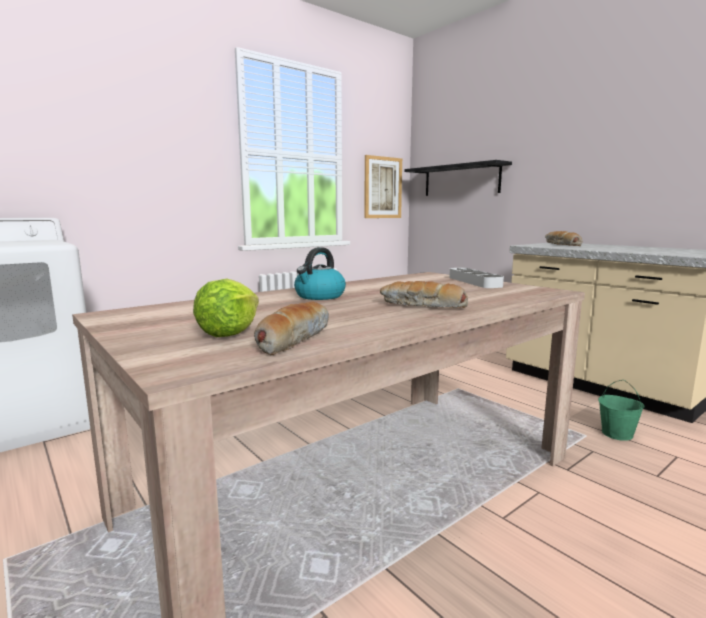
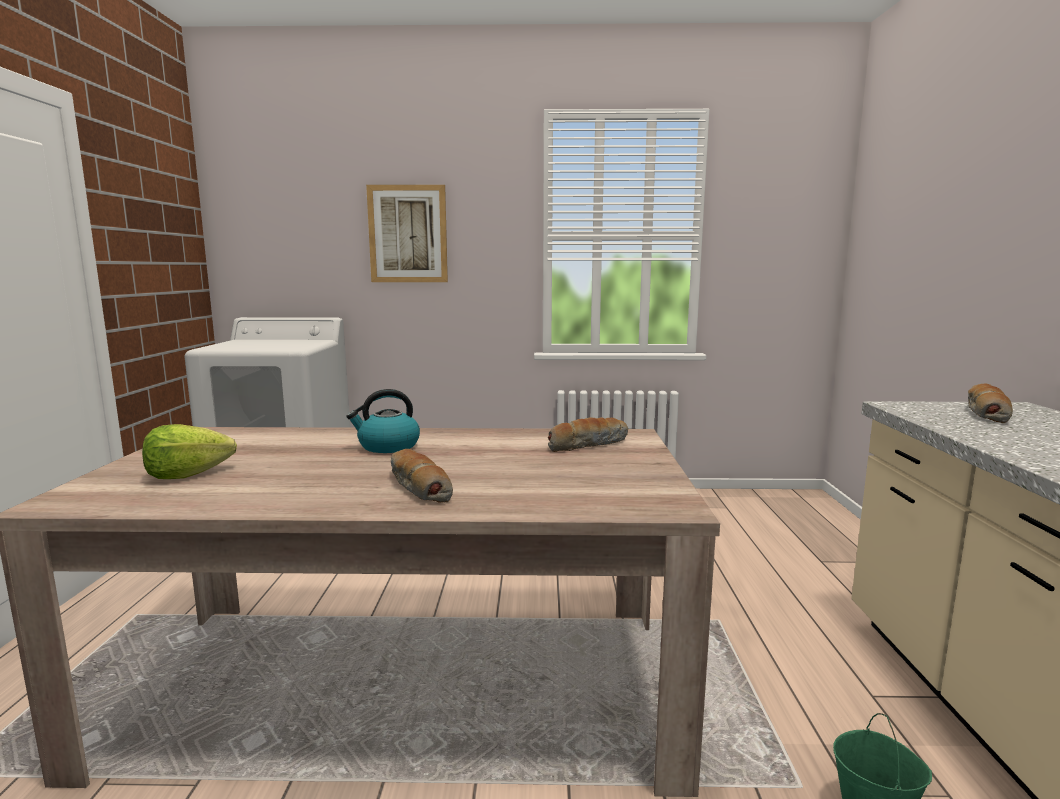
camera: 40 degrees right, 0 degrees up
bread [254,301,329,355] -> bread moved to [548,417,628,452]
picture [364,155,402,218] -> picture moved to [366,185,448,282]
black shelf [405,160,512,196] -> none
grey tray [449,268,504,288] -> none

